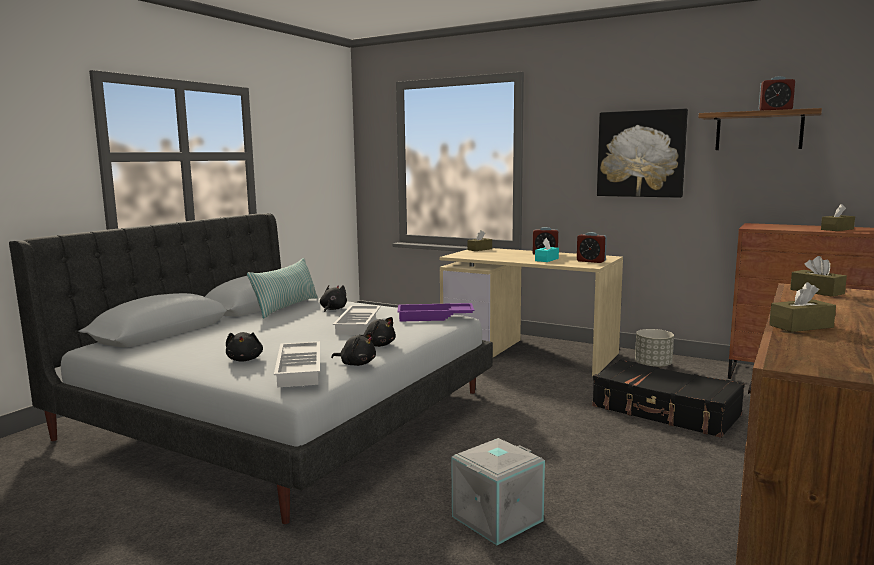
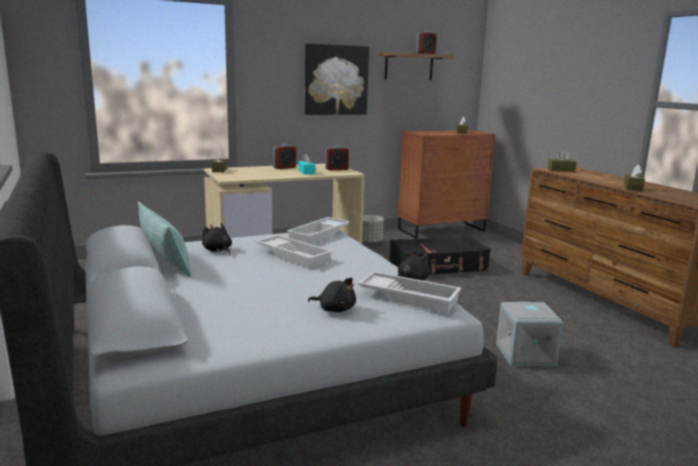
camera: 55 degrees left, 5 degrees up
black plush toy [360,317,396,347] -> none
purple tray [398,303,474,322] -> white tray [287,217,351,244]

